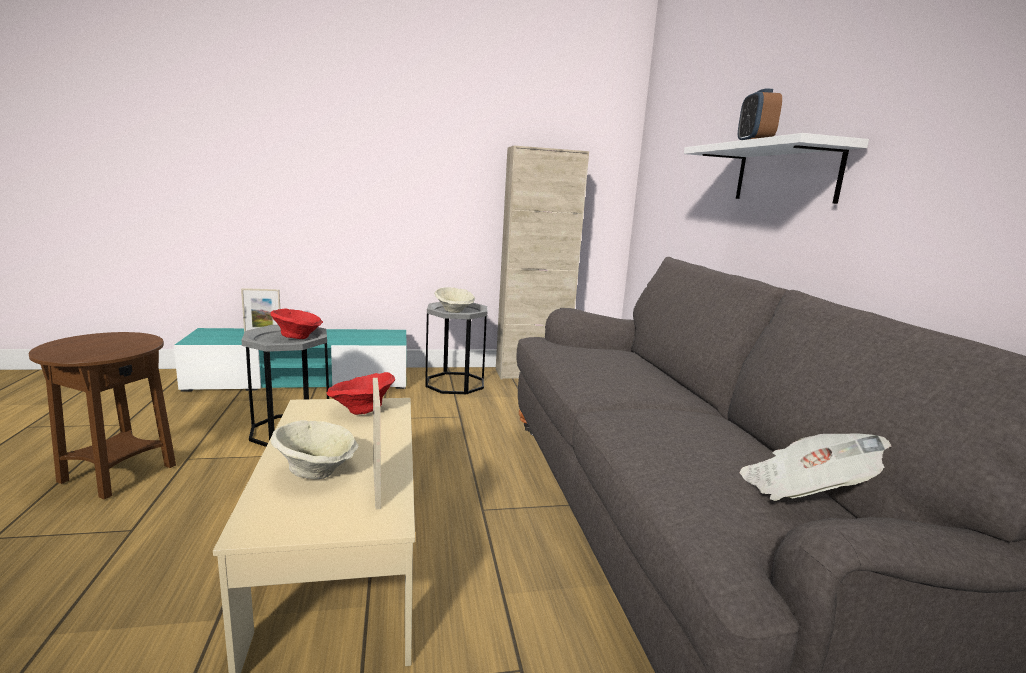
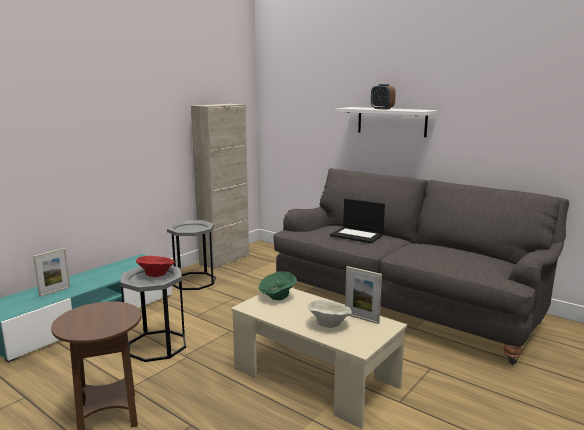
camera: 40 degrees left, 0 degrees up
red bowl [327,372,395,415] -> green bowl [258,271,297,300]
beige bowl [434,287,475,313] -> none
newspaper [739,434,891,501] -> none
none -> laptop [330,198,385,243]

